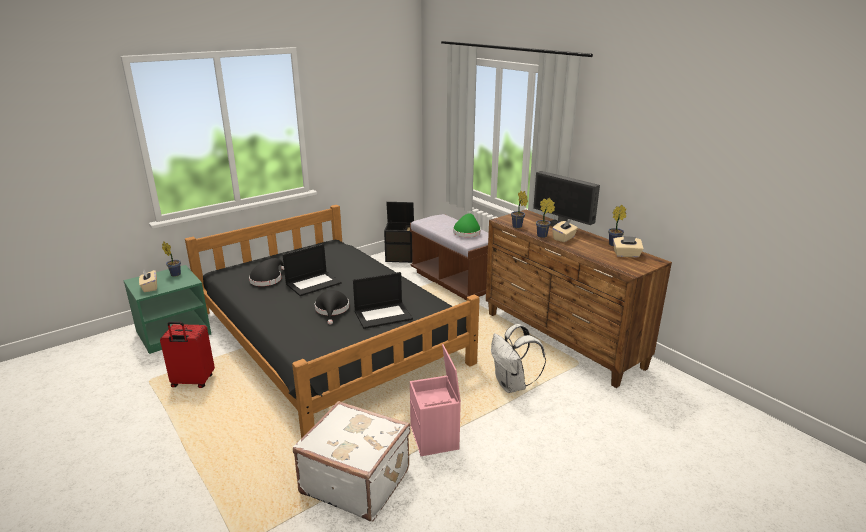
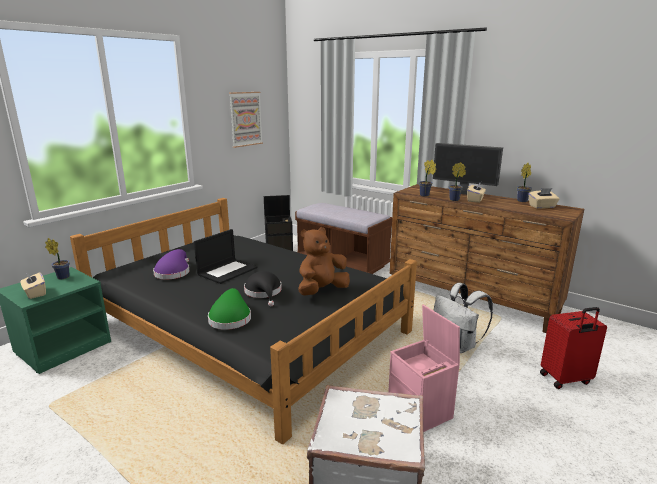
camera: 15 degrees left, 5 degrees down
red suitcase [160,321,215,388] -> red suitcase moved to [540,307,607,389]
black hat [249,258,284,286] -> purple hat [153,249,189,280]
laptop [353,272,413,329] -> brown plush toy [298,227,350,296]
green hat [453,213,481,237] -> green hat moved to [208,288,251,330]
none -> picture [229,92,263,148]

